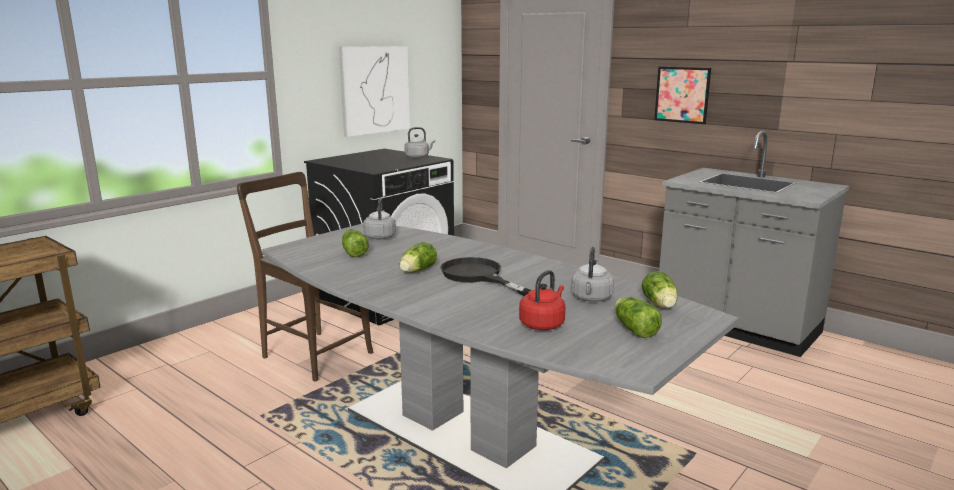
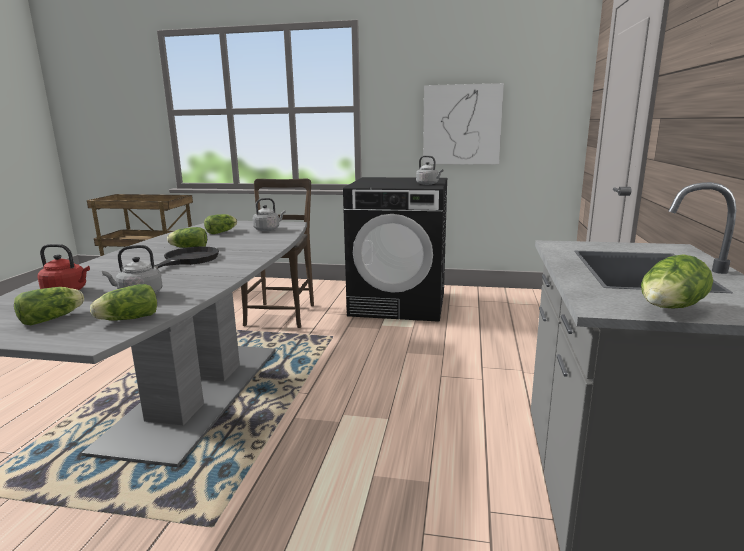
camera: 60 degrees right, 0 degrees up
picture [654,67,711,124] -> none
none -> lettuce [641,254,713,309]

